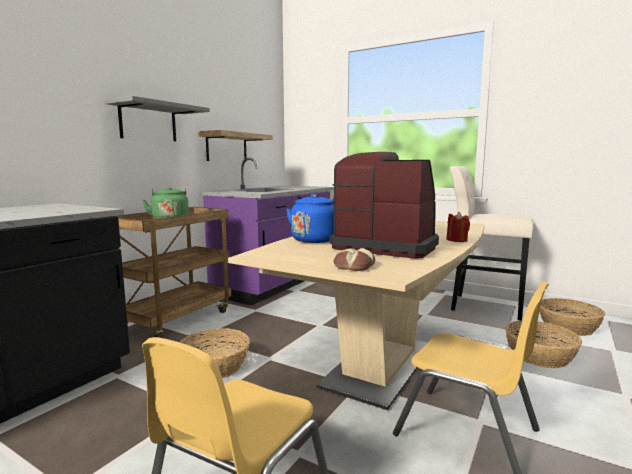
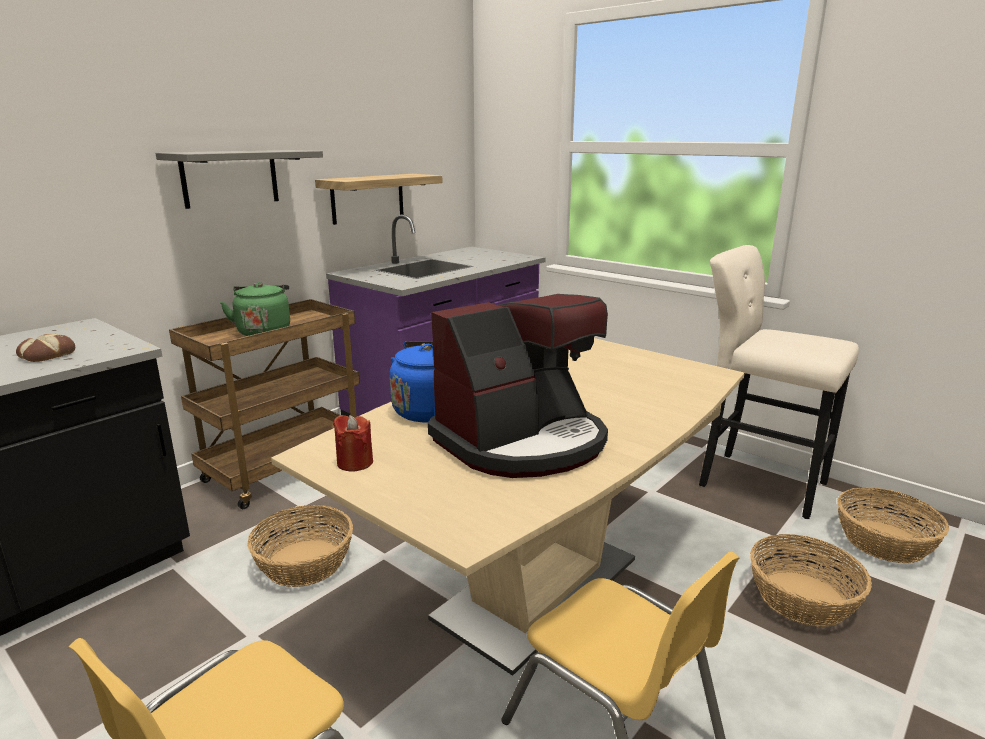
camera: 10 degrees right, 10 degrees up
coffee machine [329,152,439,259] -> coffee machine turned 105 degrees clockwise [428,294,608,478]
bread [333,248,375,271] -> bread moved to [16,334,75,362]
red candle [446,212,470,242] -> red candle moved to [333,415,373,472]

